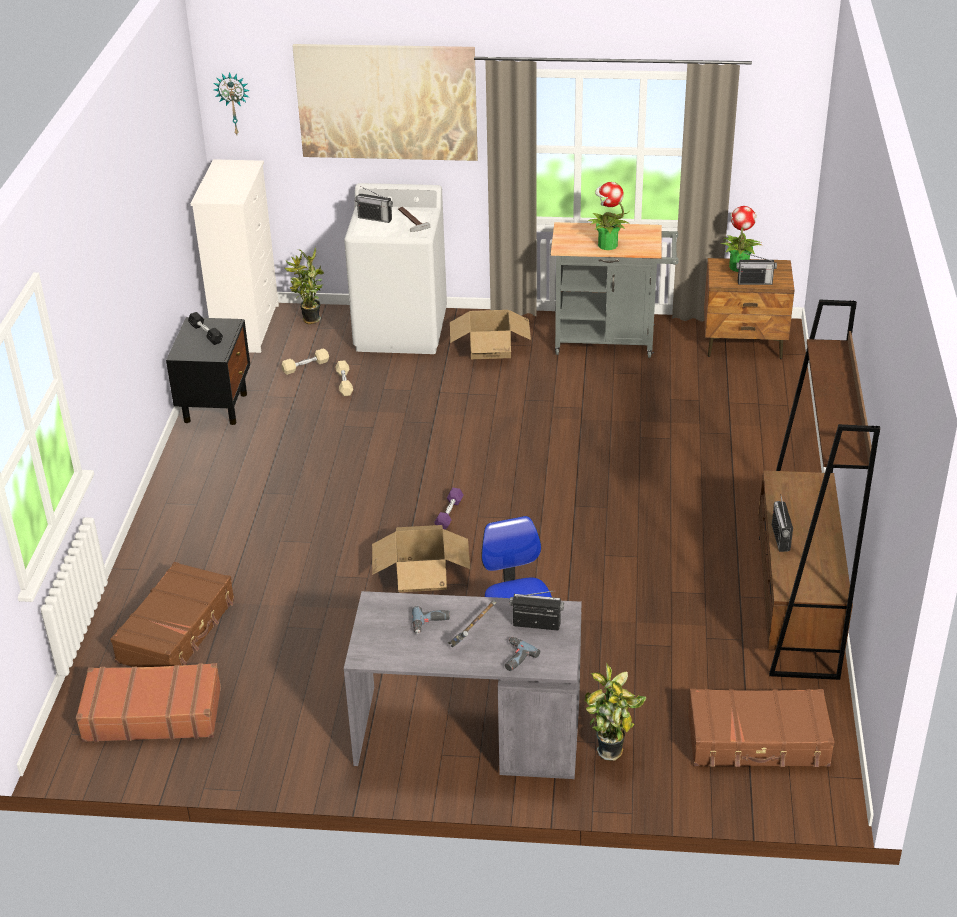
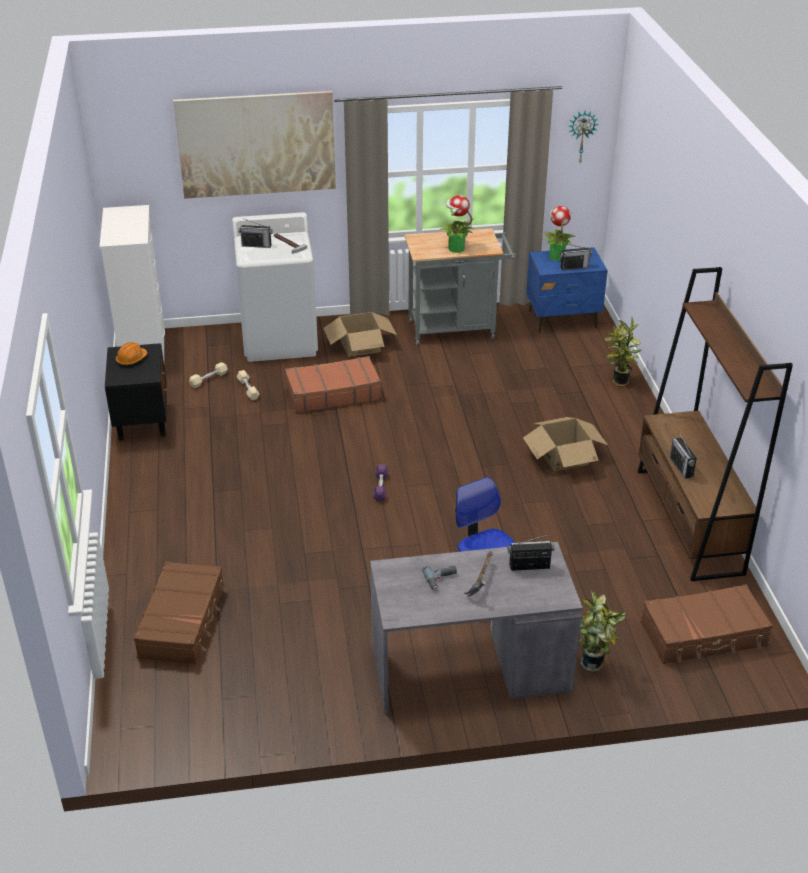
camera: 15 degrees left, 0 degrees up
brown suitcase [76,663,221,742] -> brown suitcase moved to [285,356,381,413]
black dumbbell [188,312,223,345] -> orange hard hat [116,342,147,366]
wall clock [214,72,250,135] -> wall clock moved to [568,111,599,163]
potted plant [285,247,324,324] -> potted plant moved to [605,317,641,387]
cardboard box [372,525,471,592] -> cardboard box moved to [523,417,608,471]
power drill [505,637,540,671] -> none
brown nightstand [704,258,794,359] -> blue nightstand [526,247,608,333]

